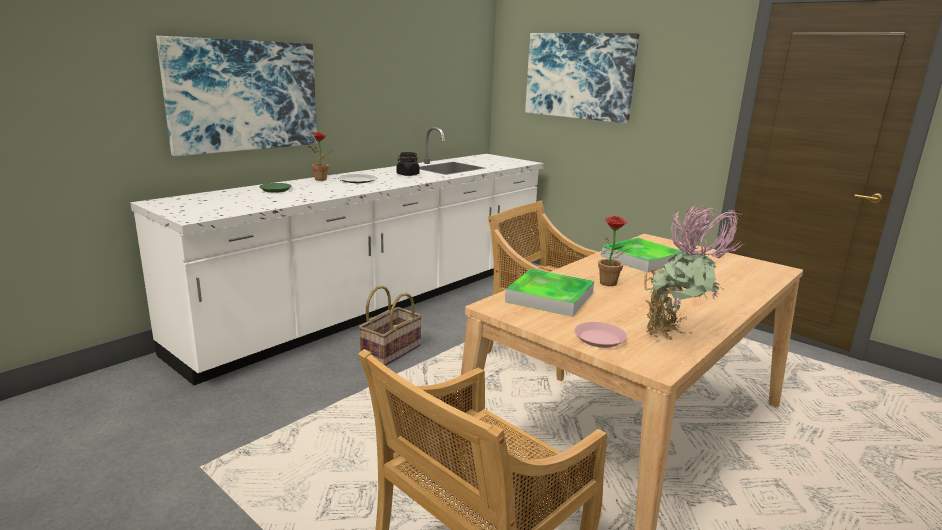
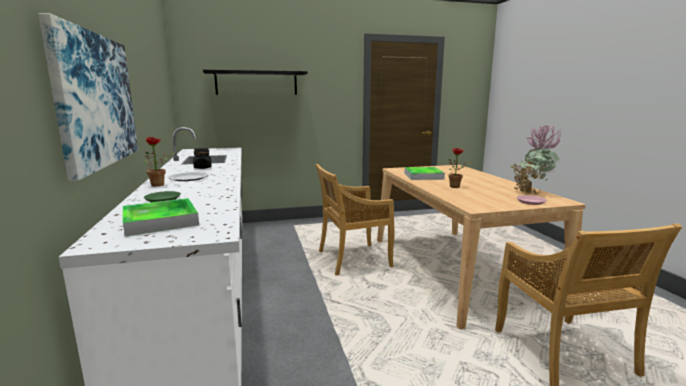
camera: 55 degrees left, 5 degrees down
basket [359,285,422,366] -> none
tray [505,269,594,317] -> tray moved to [123,198,199,236]
picture [525,33,639,123] -> black shelf [203,70,308,95]

